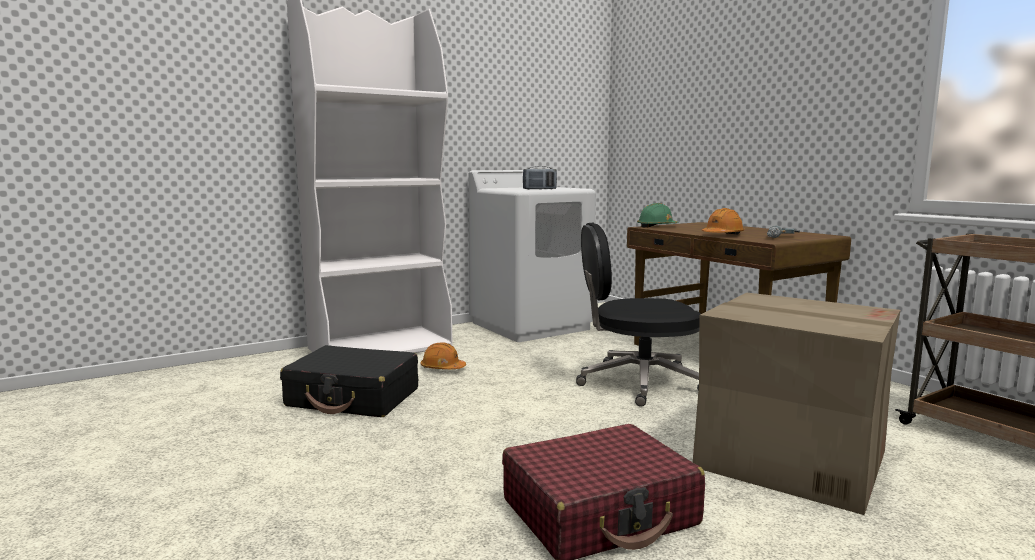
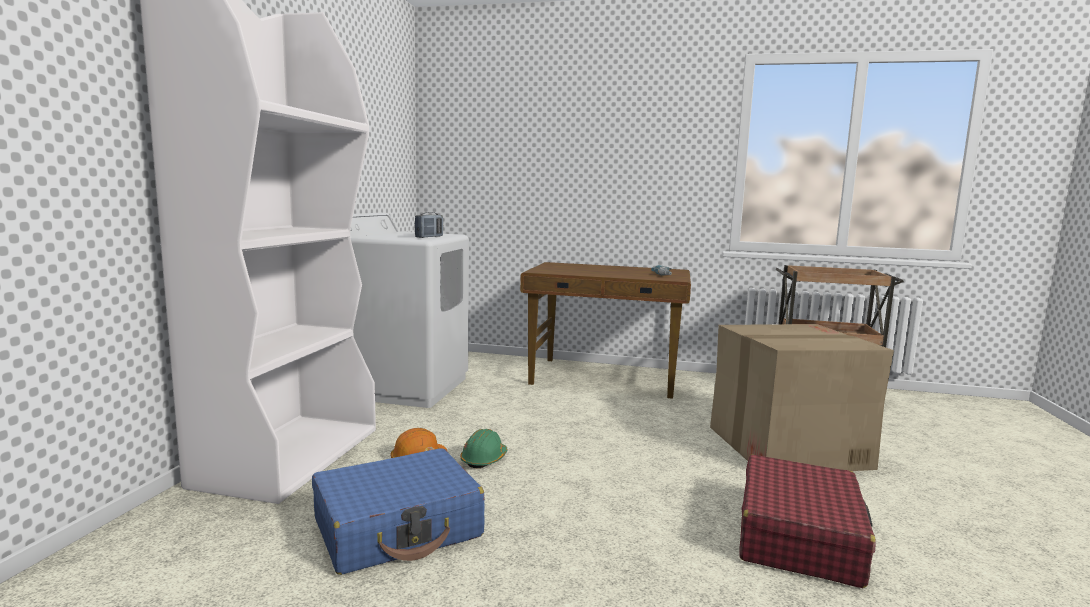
camera: 45 degrees left, 0 degrees up
black suitcase [280,345,418,417] -> blue suitcase [312,448,485,575]
black office chair [576,222,701,407] -> none
green hard hat [637,203,679,228] -> green hard hat moved to [460,429,508,469]
orange hard hat [702,208,744,235] -> none

